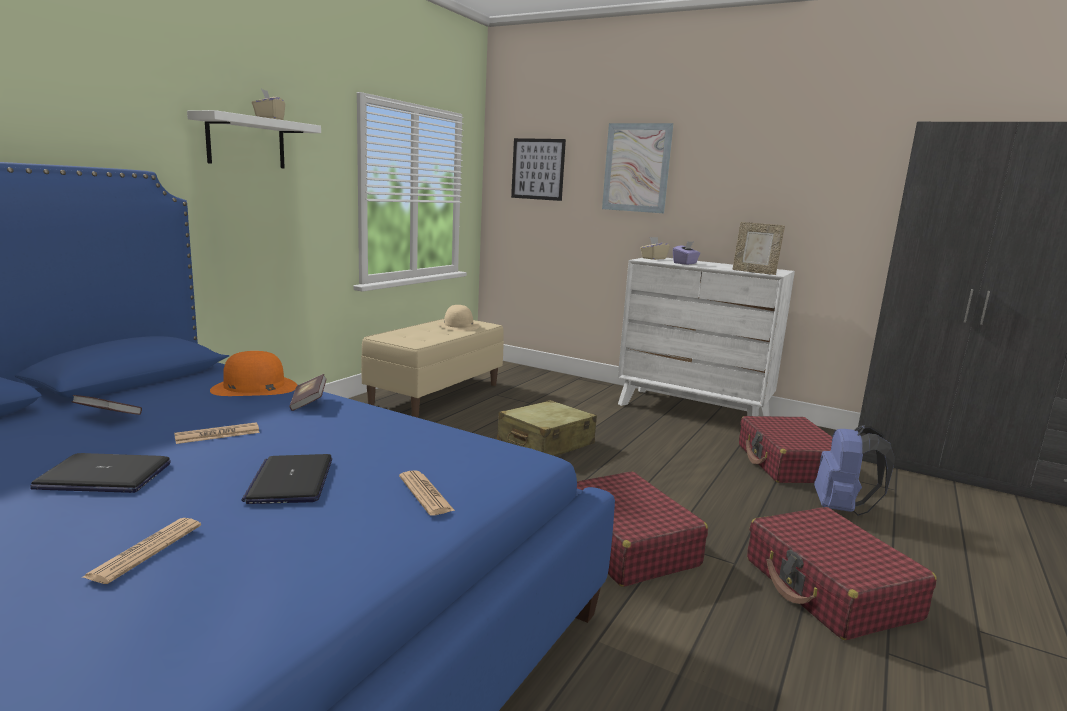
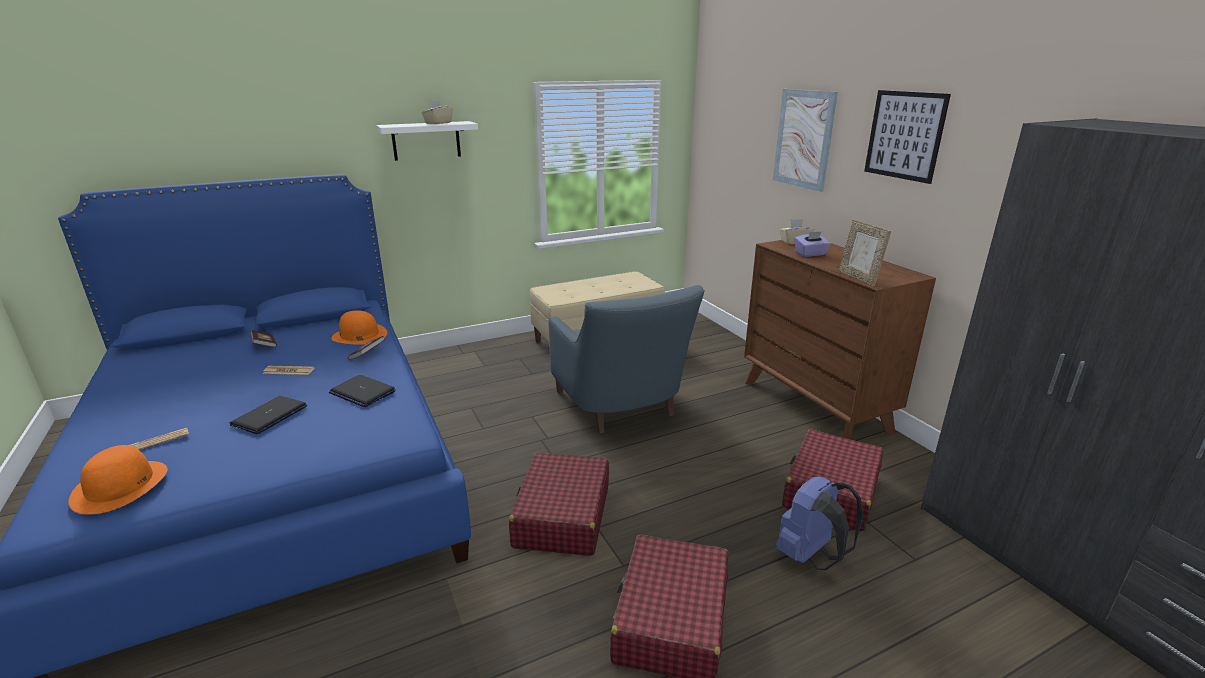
camera: 35 degrees right, 10 degrees up
laptop [30,453,171,493] -> laptop moved to [329,375,396,407]
newspaper [399,470,455,515] -> none
beige hat [437,305,480,331] -> none
beige suitcase [497,400,597,456] -> blue armchair [549,285,705,434]
picture [511,138,566,201] -> picture moved to [864,90,951,184]
white dresser [618,258,795,416] -> brown dresser [744,240,936,439]
none -> orange hat [69,445,168,515]

